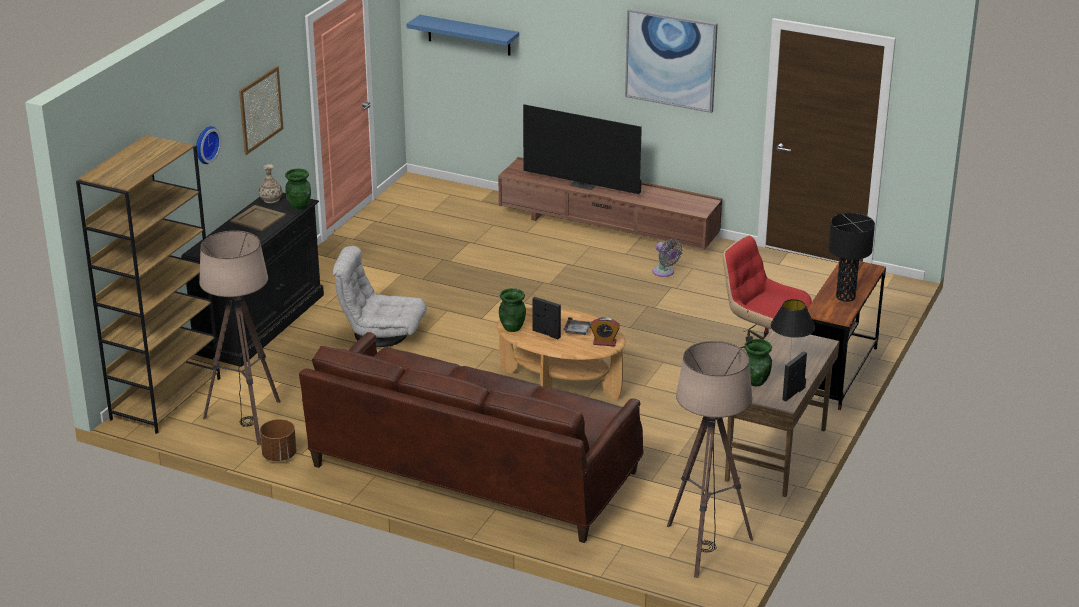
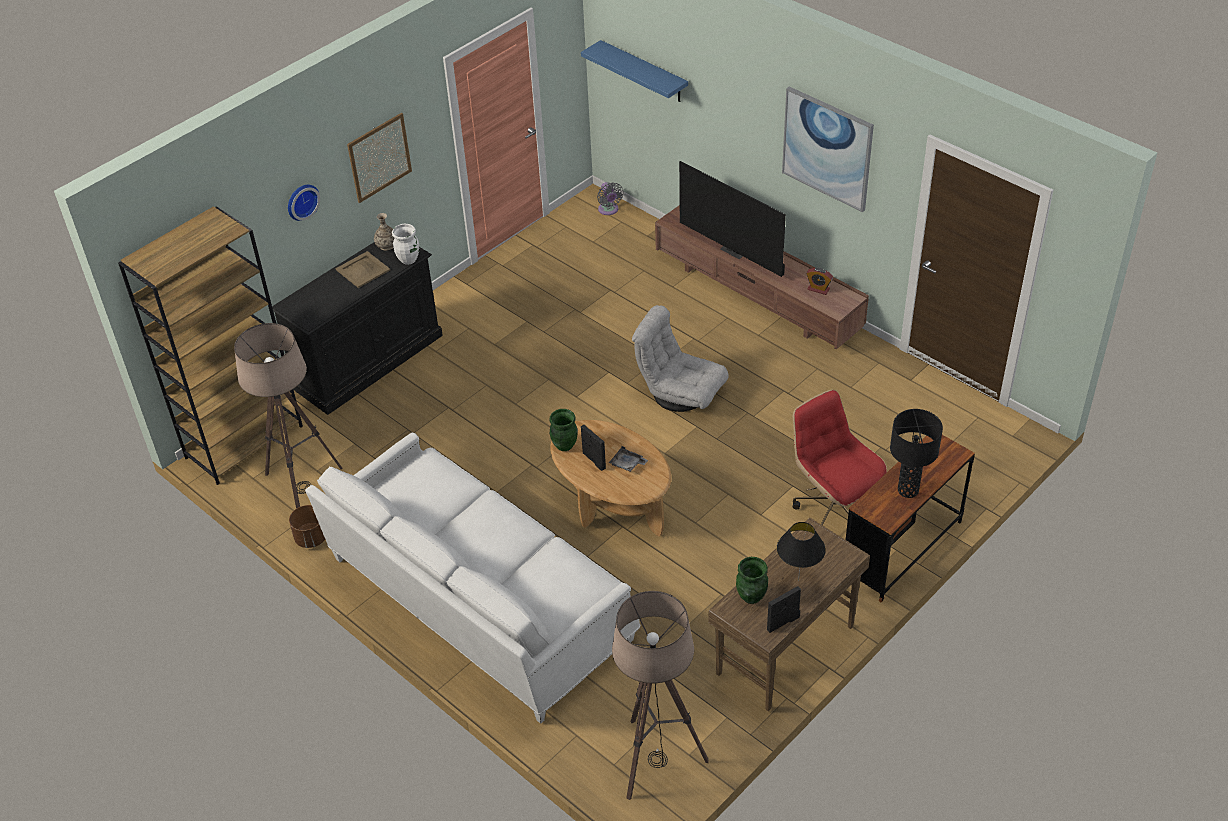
camera: 20 degrees right, 15 degrees up
green vase [285,168,311,210] -> white vase [392,224,419,265]
brown sofa [299,332,644,543] -> white sofa [305,432,641,724]
grey armchair [333,246,427,347] -> grey armchair moved to [632,305,729,412]
alarm clock [590,317,620,346] -> alarm clock moved to [806,268,833,295]
grey fan [652,239,683,277] -> grey fan moved to [597,182,624,215]

